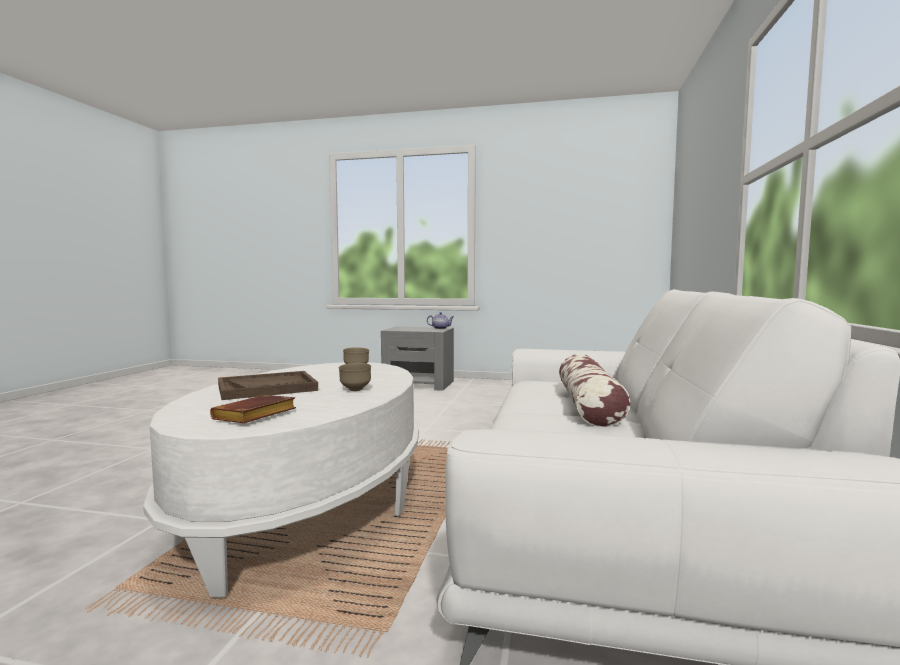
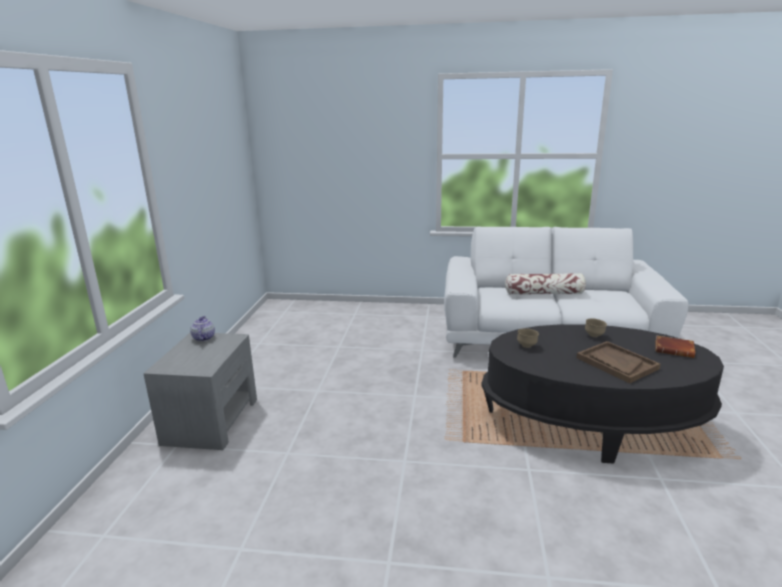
camera: 95 degrees left, 15 degrees up
white coffee table [143,362,419,598] -> black coffee table [481,324,724,464]

